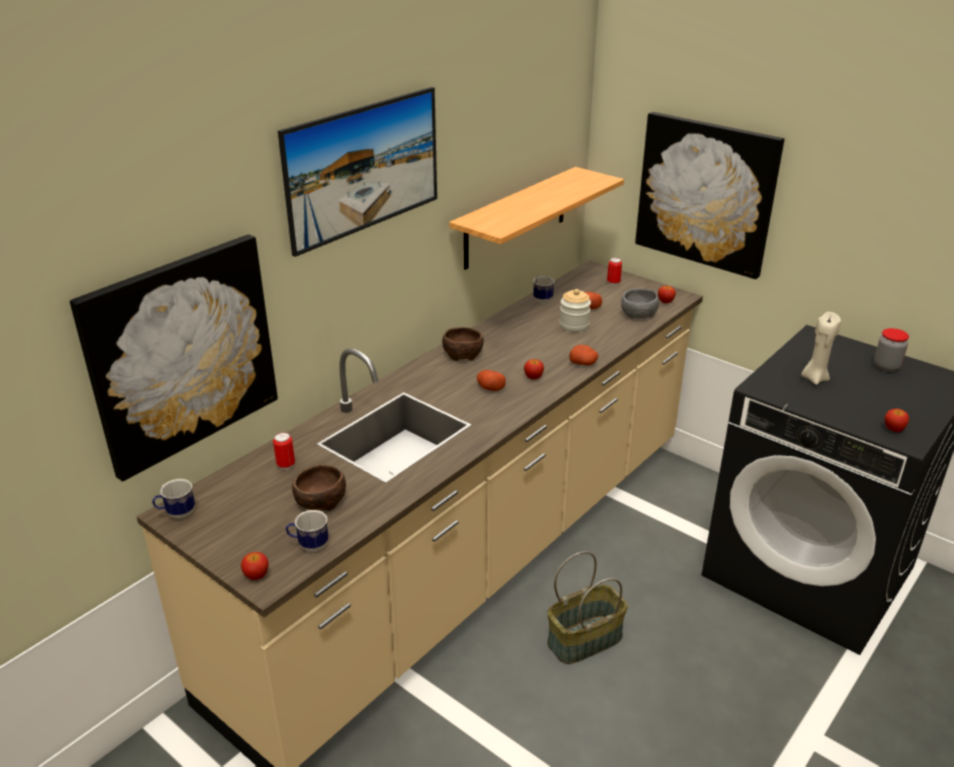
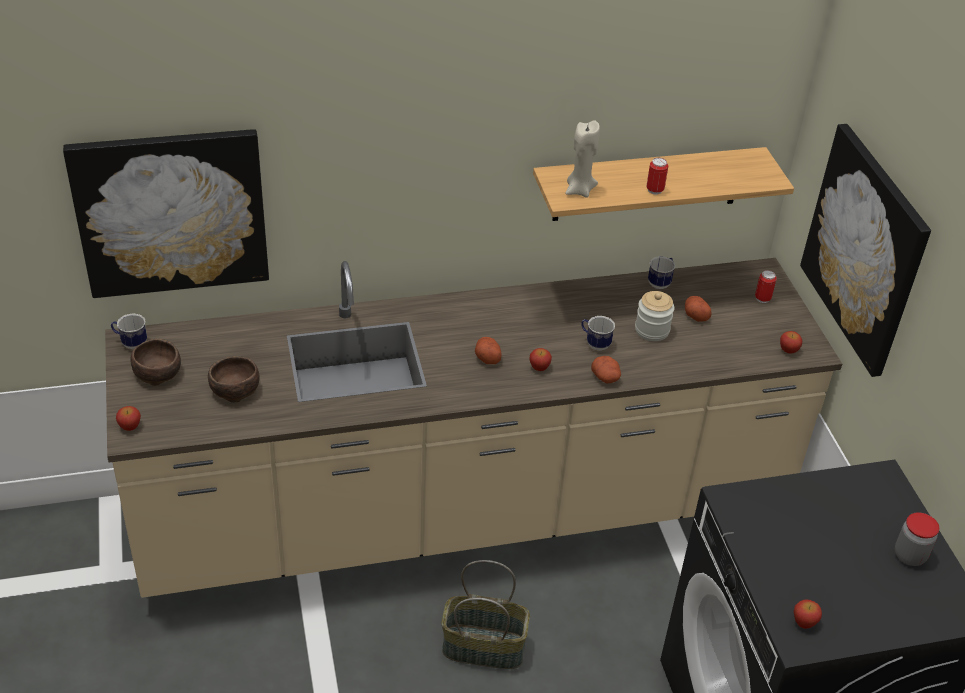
camera: 35 degrees right, 10 degrees up
can [273,432,295,470] -> can moved to [647,158,668,195]
picture [278,87,437,257] -> none
mug [286,510,328,552] -> mug moved to [581,316,615,350]
brown bowl [442,327,484,361] -> brown bowl moved to [130,339,181,386]
grey bowl [621,289,659,319] -> none
beige candle [801,312,841,385] -> beige candle moved to [565,120,600,198]

